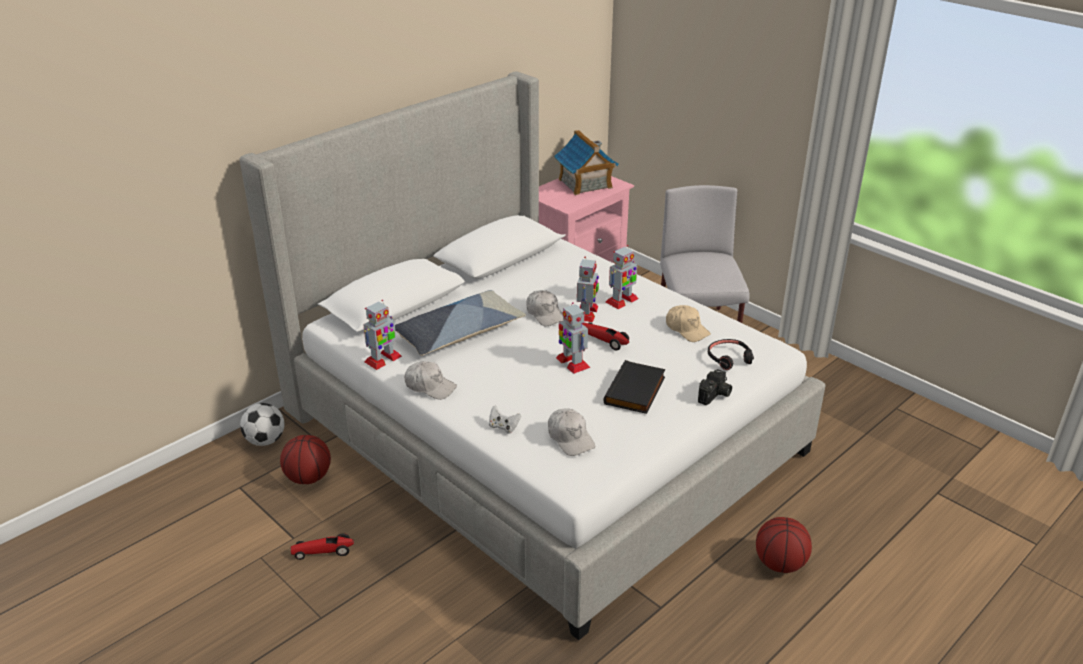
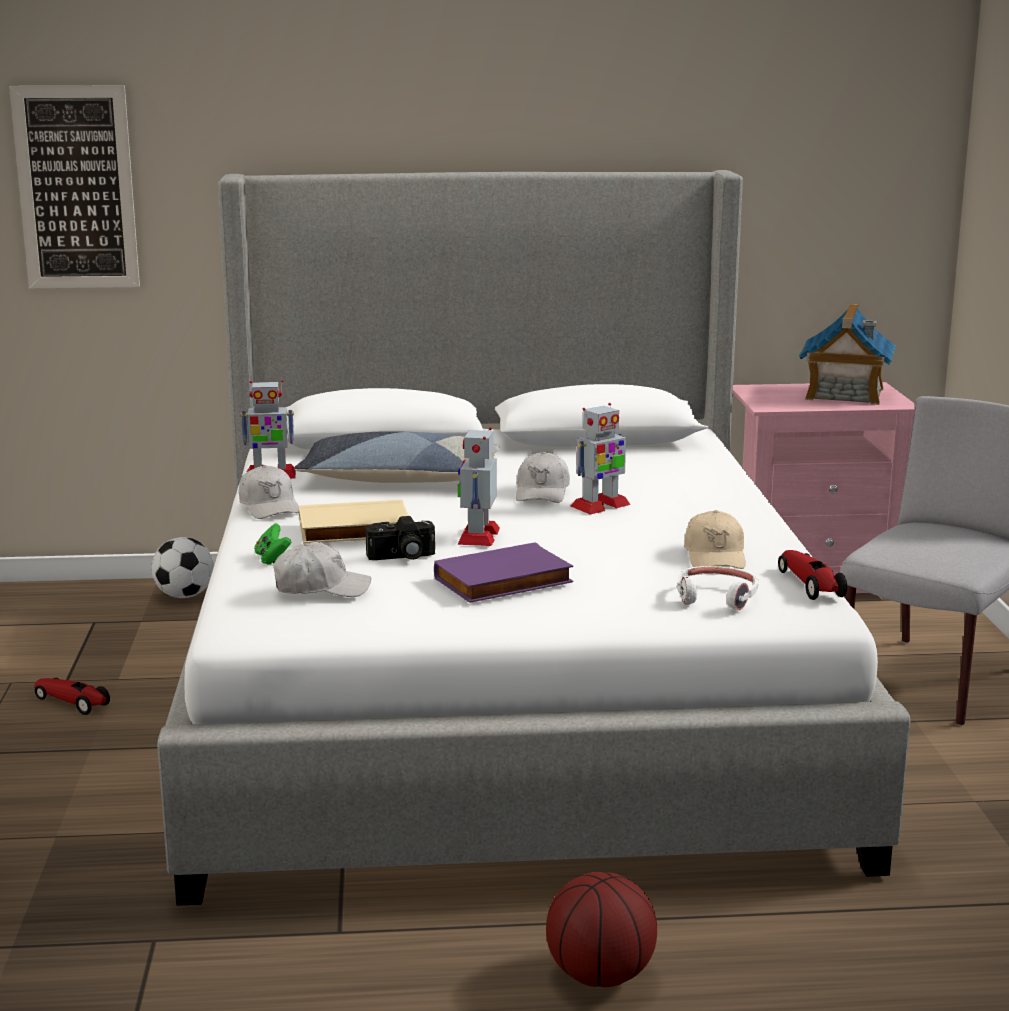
camera: 40 degrees right, 15 degrees down
basketball [280,435,331,484] -> none
white game controller [489,405,521,433] -> green game controller [254,523,291,565]
white cap [548,408,595,456] -> white cap turned 105 degrees counterclockwise [273,542,371,597]
toy car [582,322,629,351] -> toy car moved to [778,550,847,600]
black book [604,360,665,414] -> purple book [434,542,573,603]
toy robot [605,245,638,309] -> none
camera [698,369,732,405] -> camera moved to [365,516,435,560]
black headphones [708,339,754,370] -> white headphones [677,566,758,611]
none -> picture [9,86,140,289]
none -> beige book [299,500,408,543]

